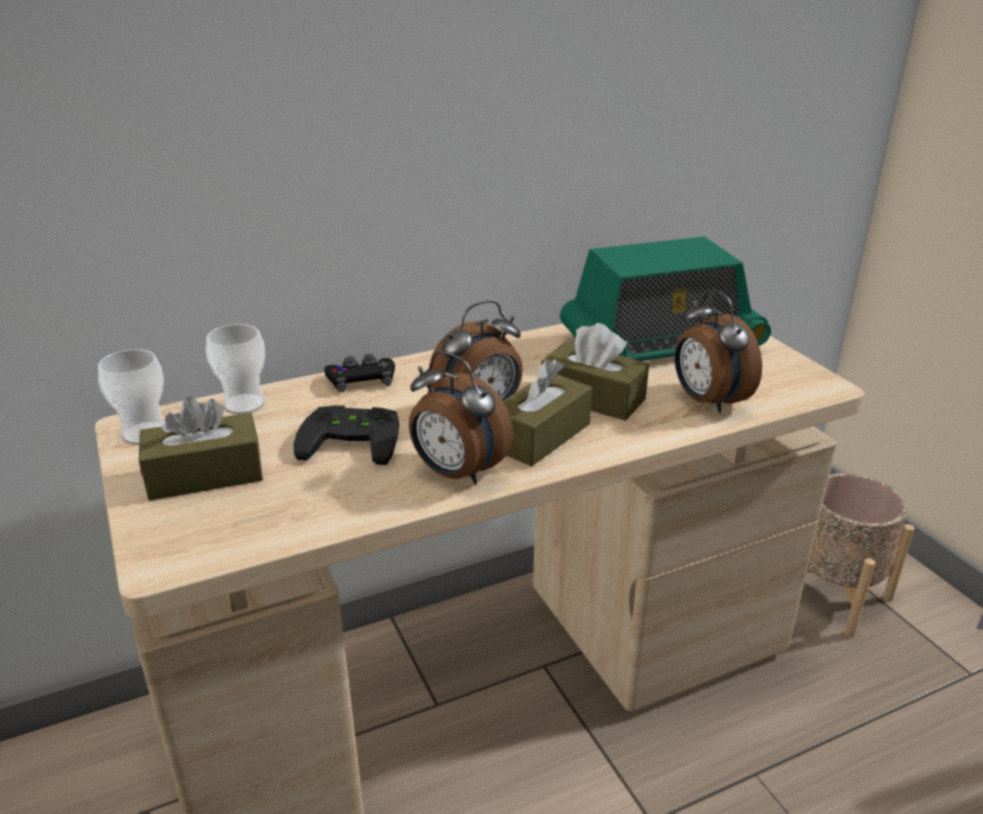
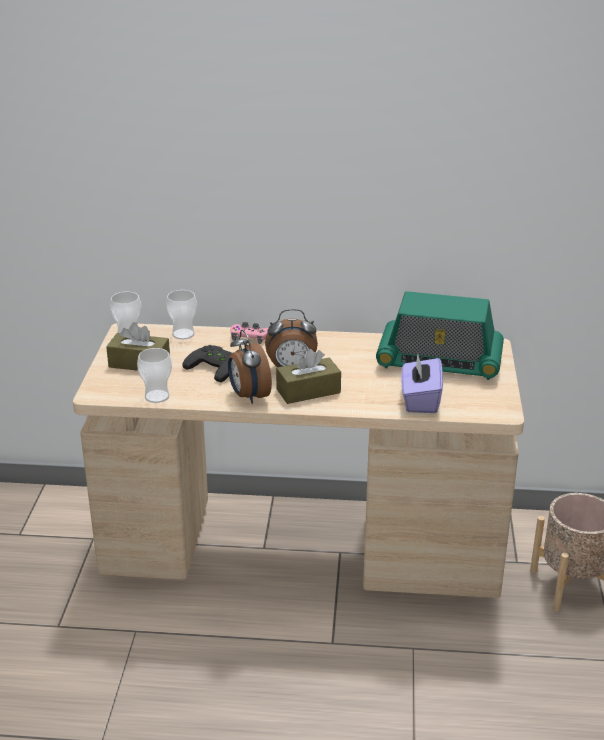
camera: 30 degrees right, 0 degrees up
black game controller [325,354,395,392] -> pink game controller [231,322,268,344]
brown tissue box [541,323,649,421] -> none
alarm clock [674,289,762,413] -> purple tissue box [401,352,443,413]
none -> cup [137,348,172,403]

